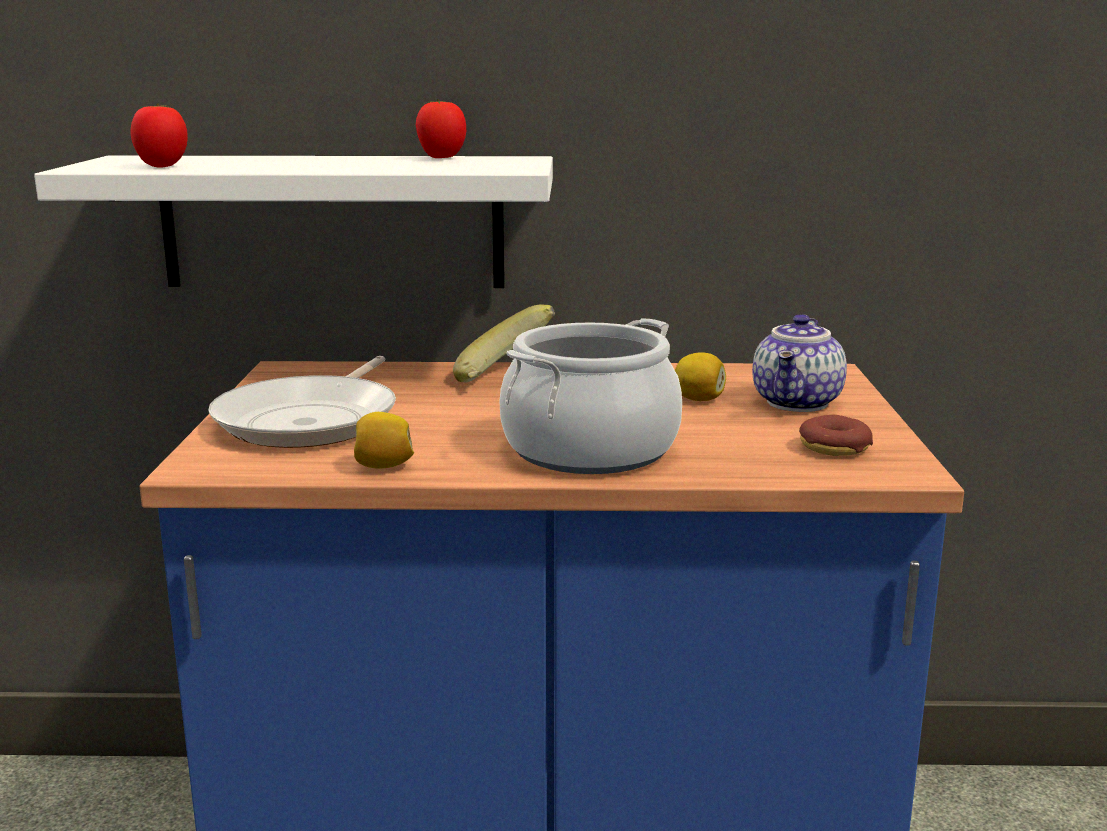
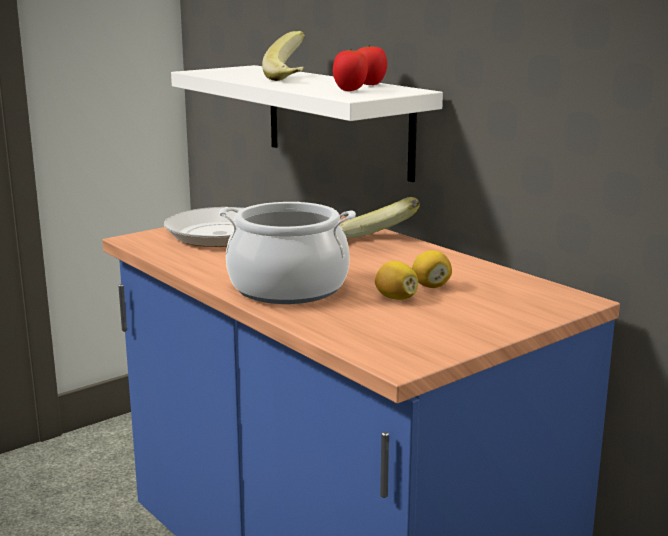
camera: 50 degrees right, 0 degrees up
tomato [130,103,188,168] -> tomato moved to [333,49,368,91]
lemon [354,412,414,469] -> lemon moved to [375,261,418,300]
teapot [752,314,847,412] -> none
donut [799,415,873,456] -> none
none -> banana [262,31,305,81]

